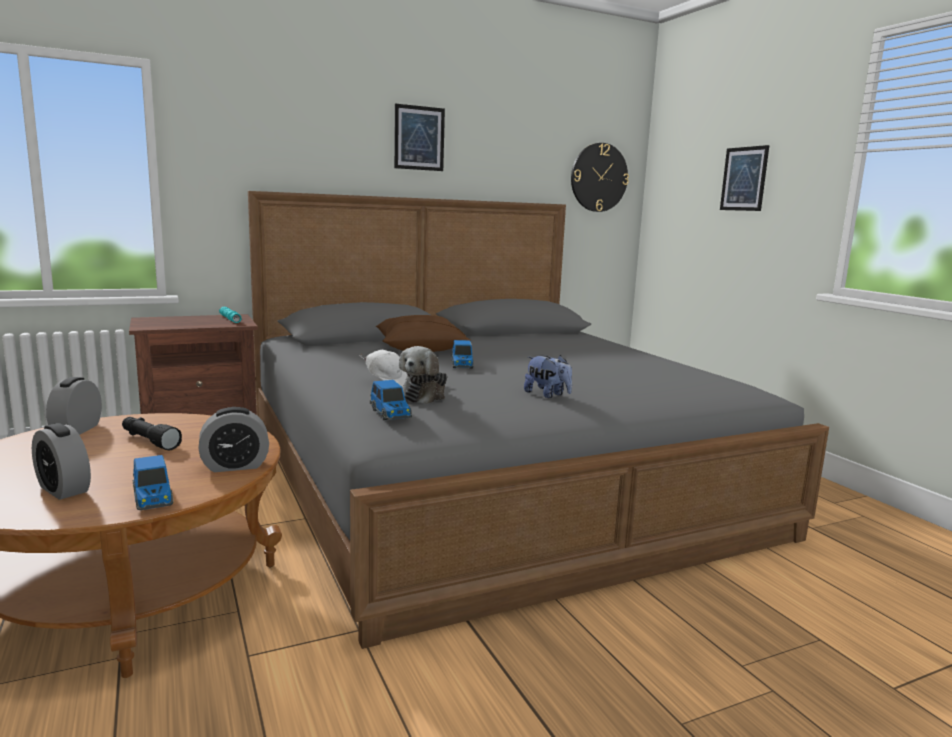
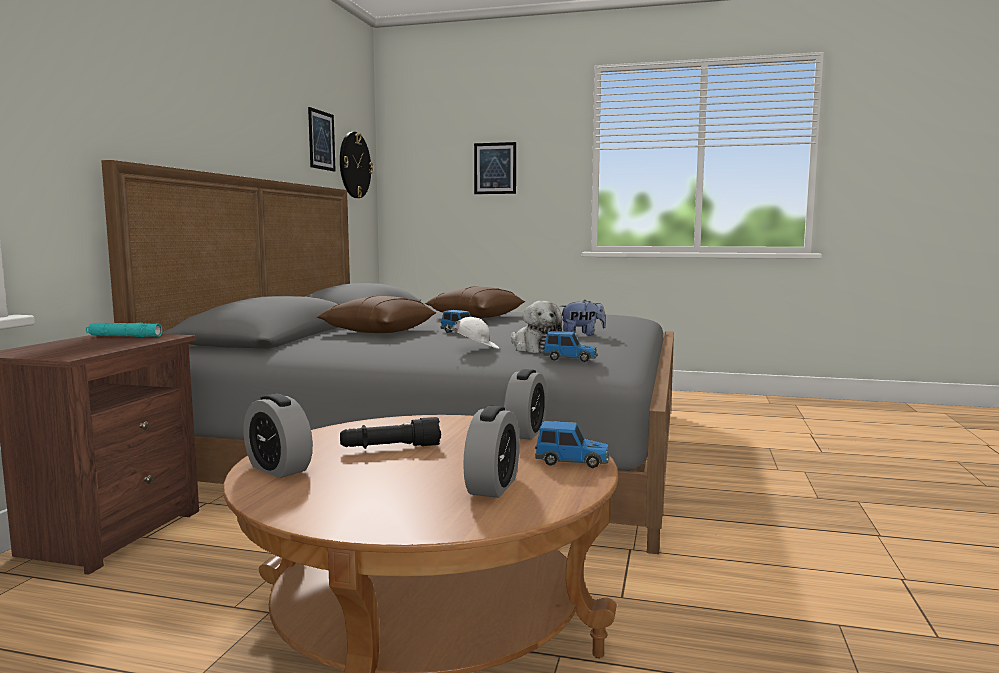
camera: 50 degrees left, 5 degrees down
alarm clock [32,423,91,500] -> alarm clock turned 60 degrees counterclockwise [463,406,520,498]
picture [394,104,445,171] -> picture moved to [308,107,336,171]
none -> brown pillow [425,286,525,318]

